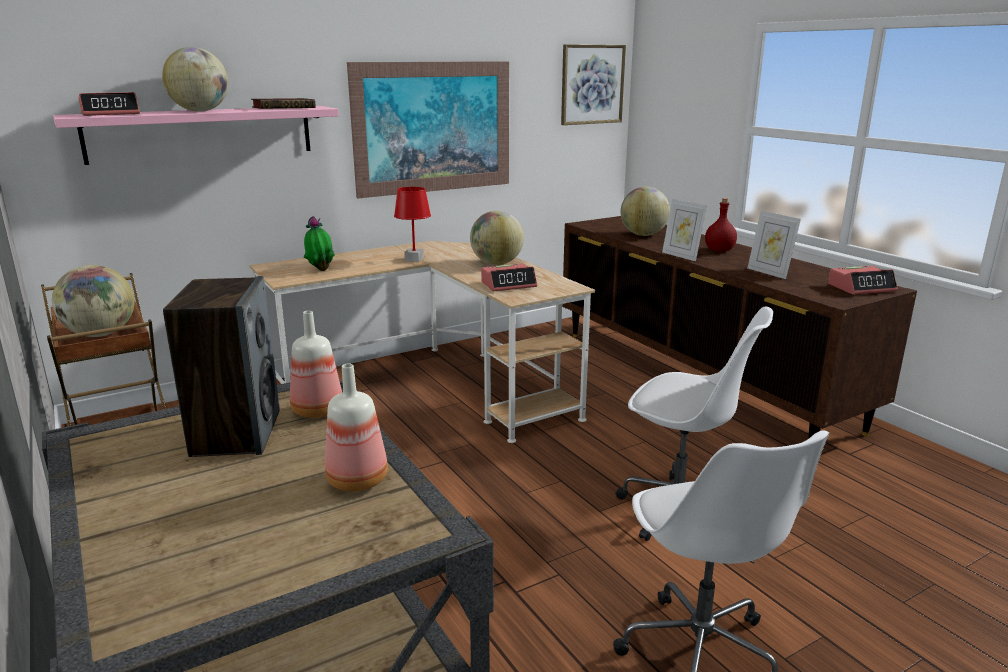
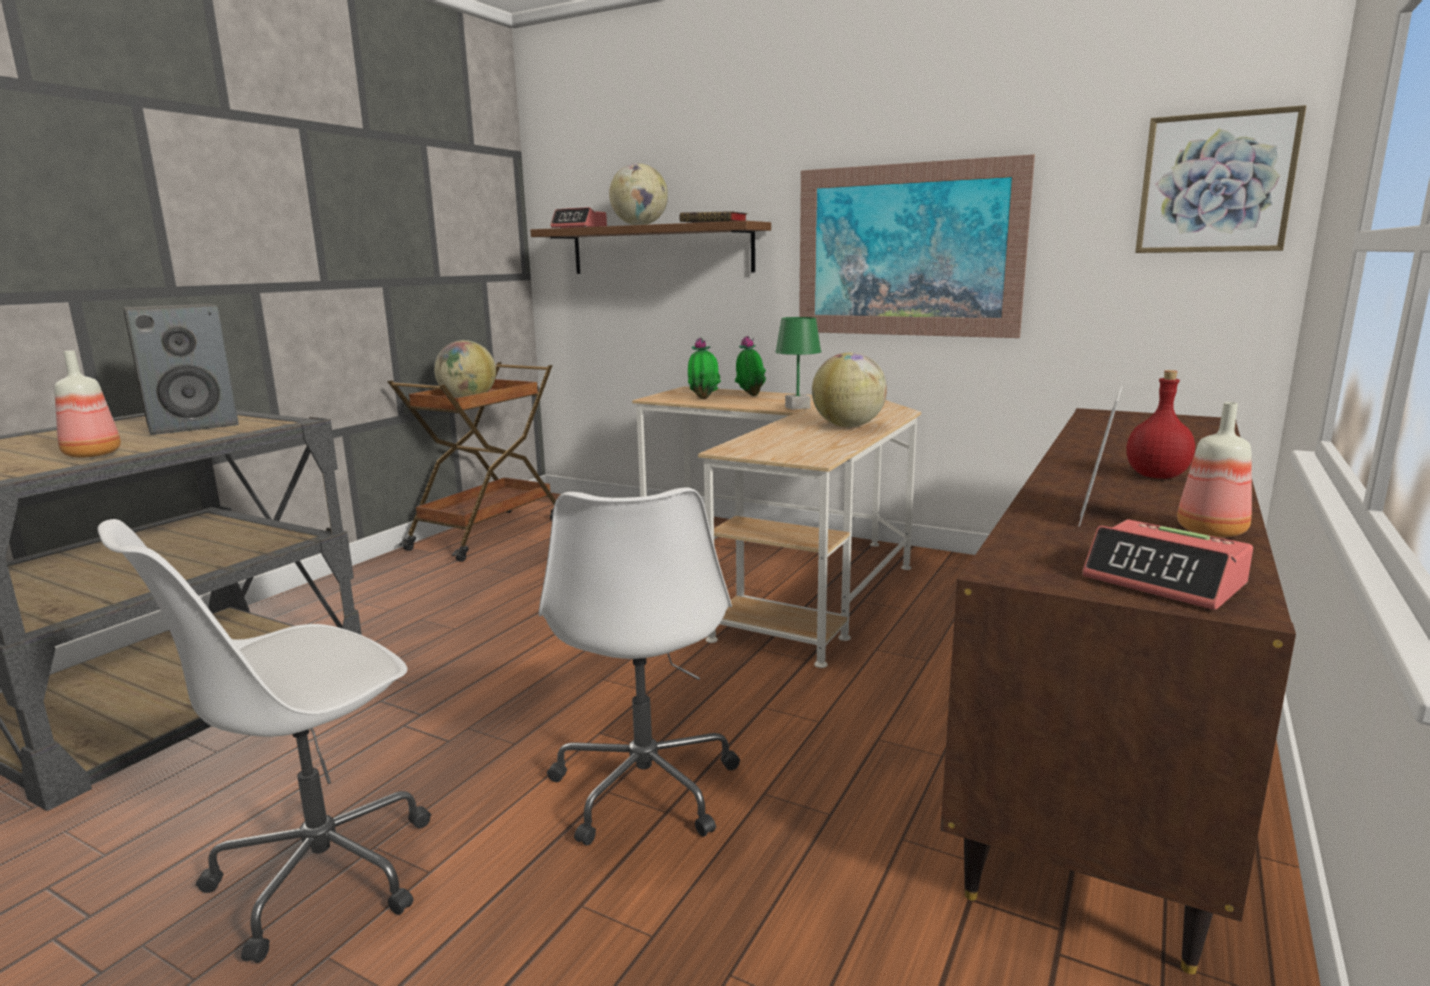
camera: 60 degrees right, 5 degrees down
pink shelf [53,106,339,165] -> brown shelf [530,221,771,274]
bottle [290,311,342,418] -> bottle moved to [1177,402,1252,538]
red table lamp [394,187,431,262] -> green table lamp [775,317,821,410]
alarm clock [481,263,537,292] -> none
globe [620,187,670,236] -> none
picture frame [662,199,707,261] -> none
none -> potted plant [735,336,766,396]

